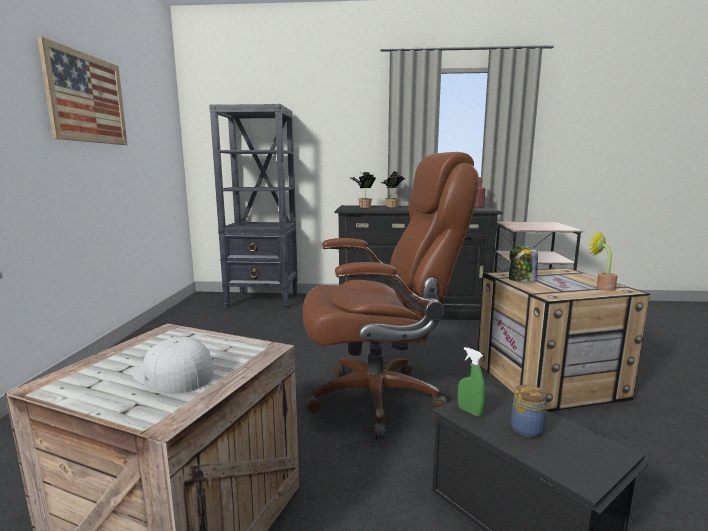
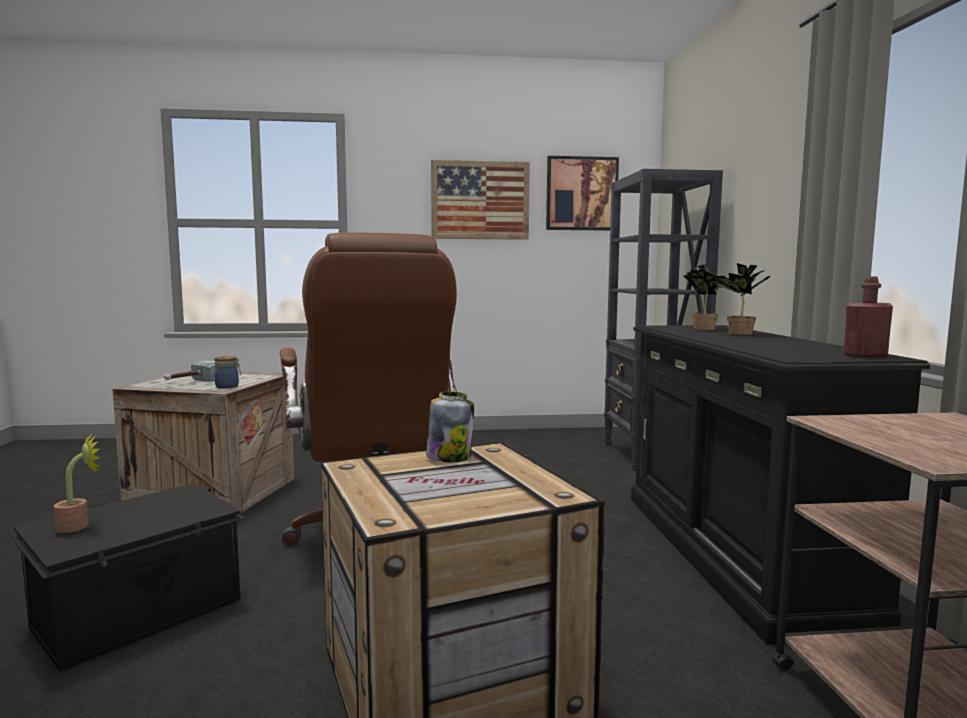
camera: 80 degrees right, 5 degrees down
white cap [133,337,214,395] -> hammer [164,360,216,382]
green spray bottle [458,347,486,417] -> none
jar [511,385,547,438] -> jar moved to [214,356,241,389]
potted plant [588,232,618,291] -> potted plant moved to [54,433,100,533]
none -> picture [546,156,619,231]

